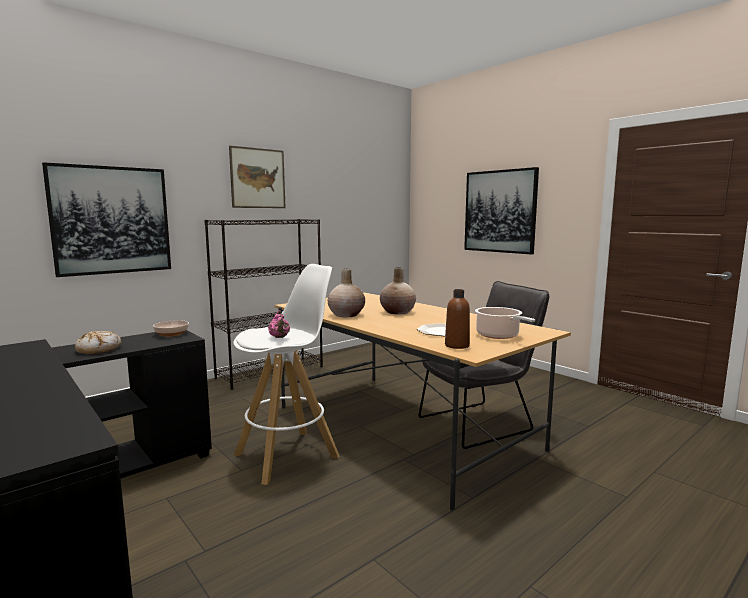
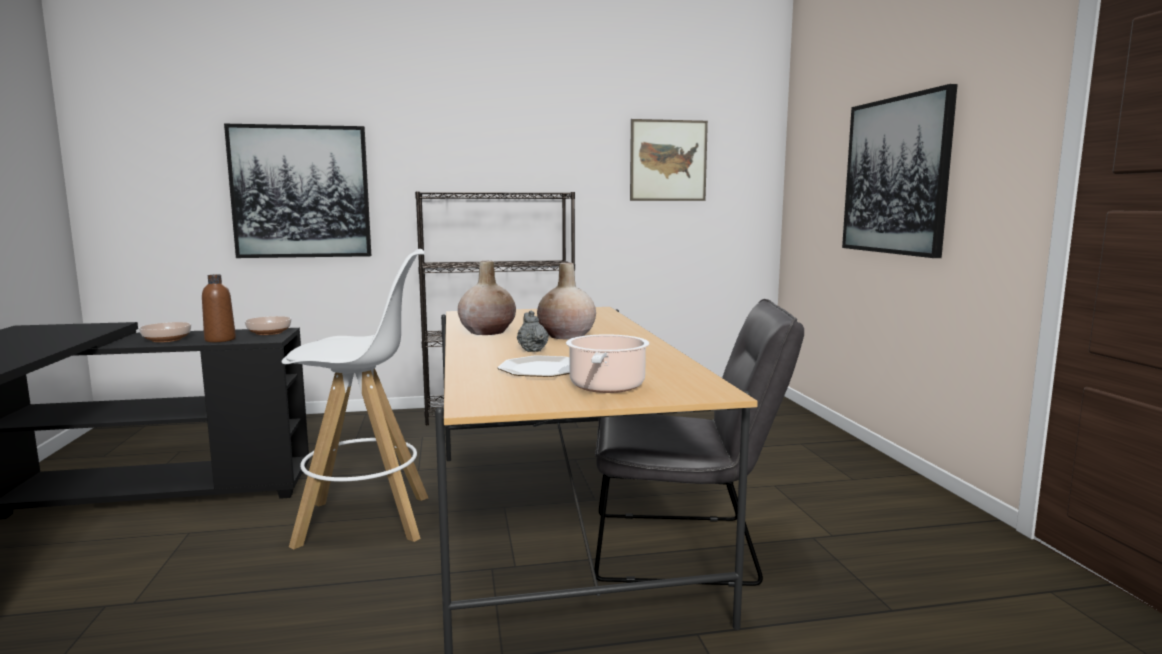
camera: 30 degrees right, 0 degrees up
bread [75,331,122,354] -> bowl [139,322,191,342]
picture [229,146,286,208] -> picture moved to [630,119,708,201]
pink teapot [268,311,290,338] -> none
brown bottle [445,289,470,349] -> brown bottle moved to [202,274,236,342]
none -> grey teapot [517,310,549,352]

